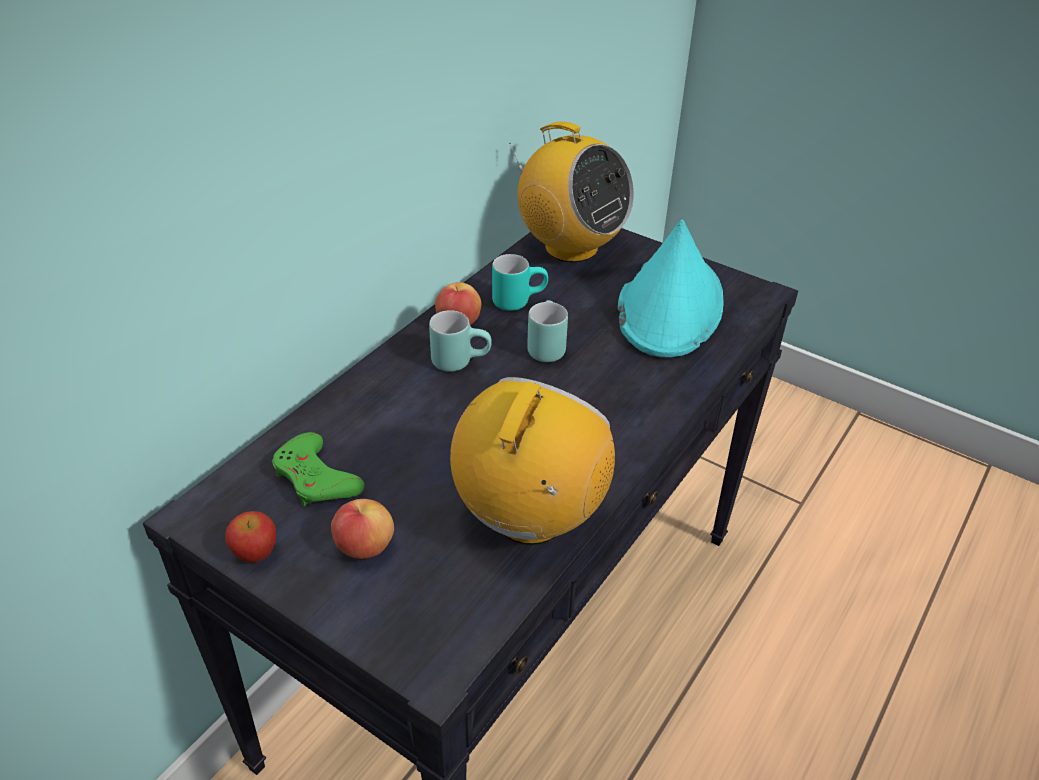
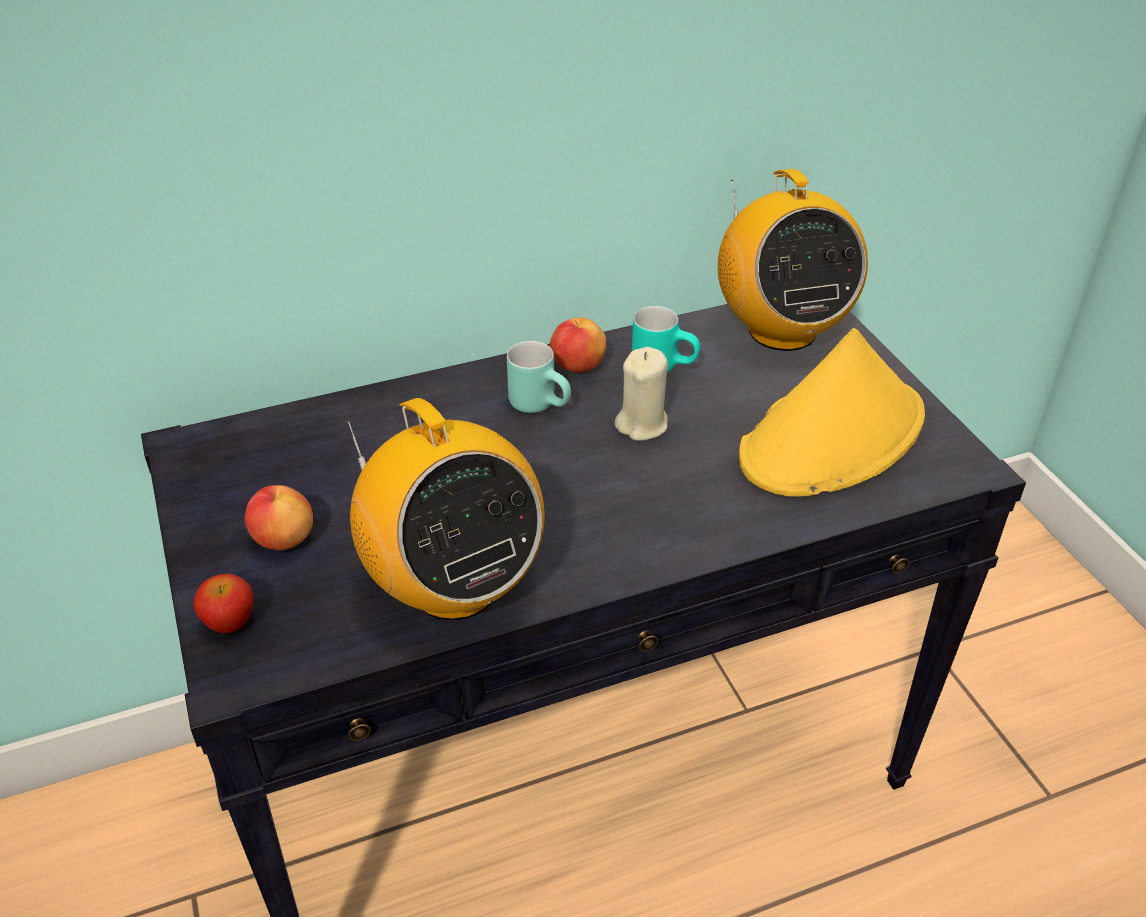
camera: 35 degrees right, 0 degrees up
apple [225,511,276,563] -> apple moved to [194,574,254,633]
green game controller [272,432,365,506] -> none
radio [450,377,615,545] -> radio turned 90 degrees clockwise [346,398,545,621]
turquoise mug [527,300,568,362] -> beige candle [614,347,668,441]
turquoise hat [618,219,724,357] -> yellow hat [739,328,925,497]

